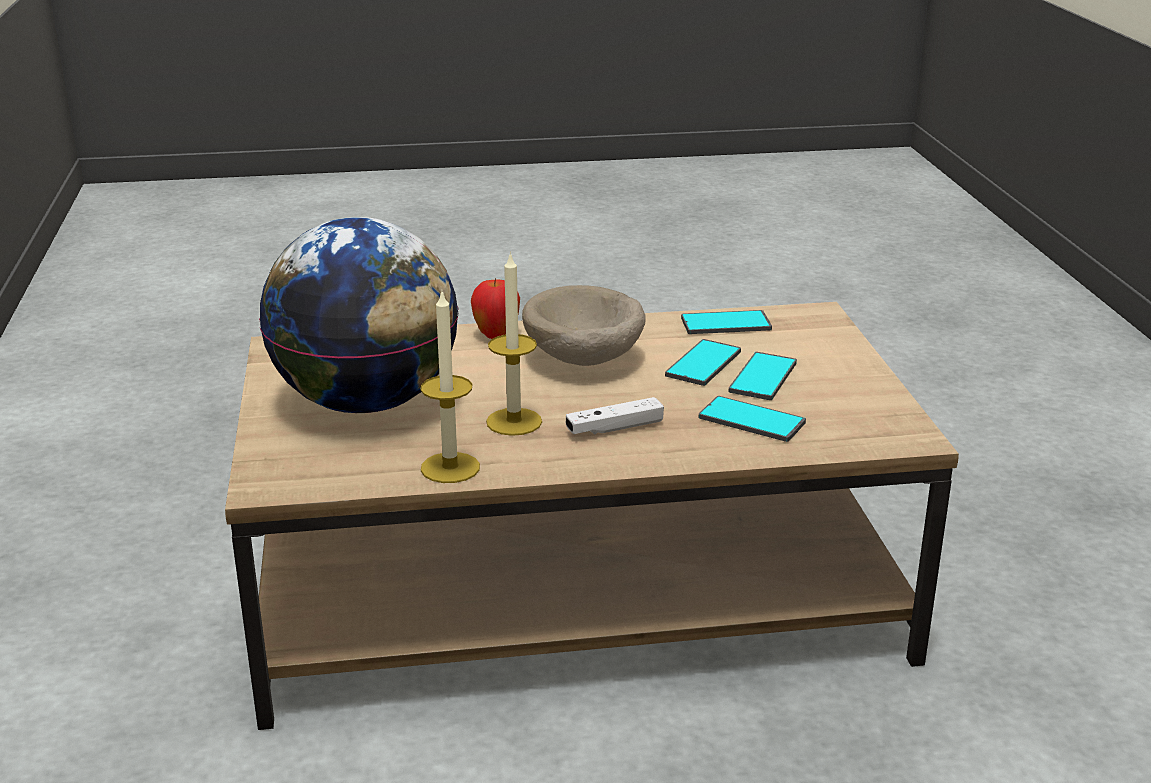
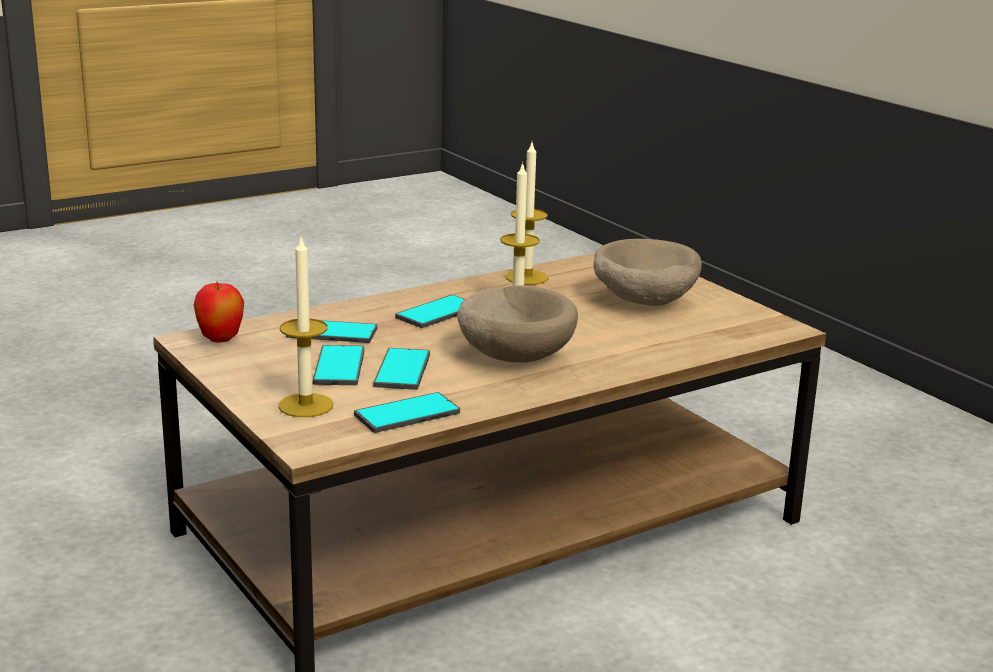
camera: 155 degrees right, 5 degrees down
globe [259,217,459,413] -> beige bowl [593,239,702,306]
apple [471,278,520,339] -> apple moved to [194,282,244,342]
white game controller [566,397,664,435] -> phone [395,295,465,328]
none -> candle [278,235,334,417]

